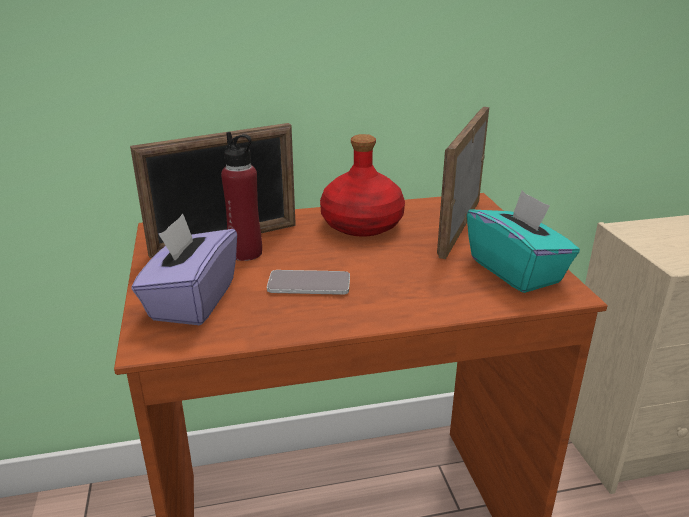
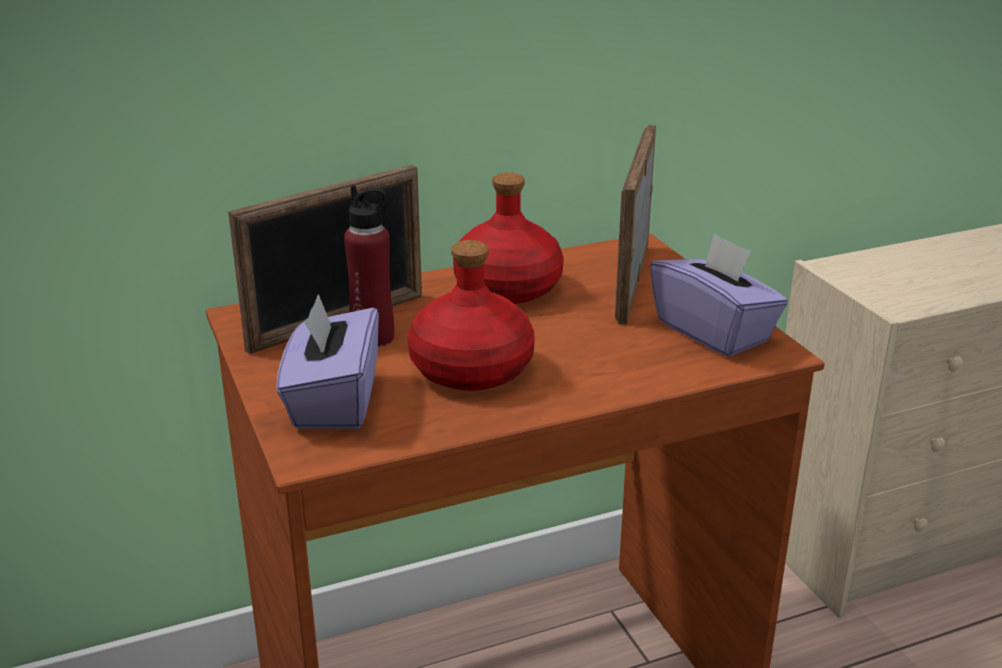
camera: 10 degrees left, 0 degrees up
phone [267,270,350,295] -> red bottle [408,240,535,391]
turquoise tissue box [467,190,580,293] -> purple tissue box [650,233,788,357]

